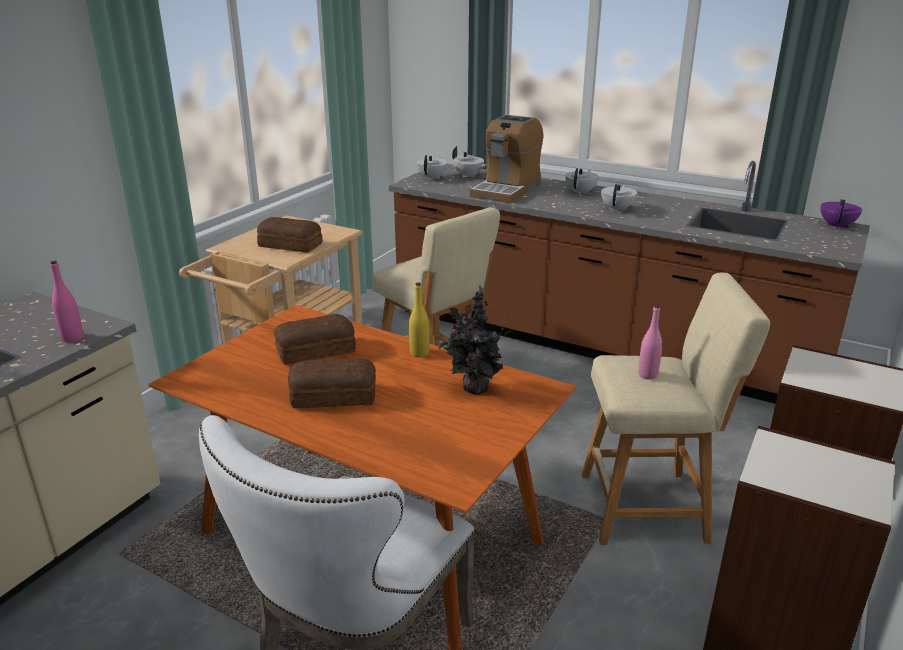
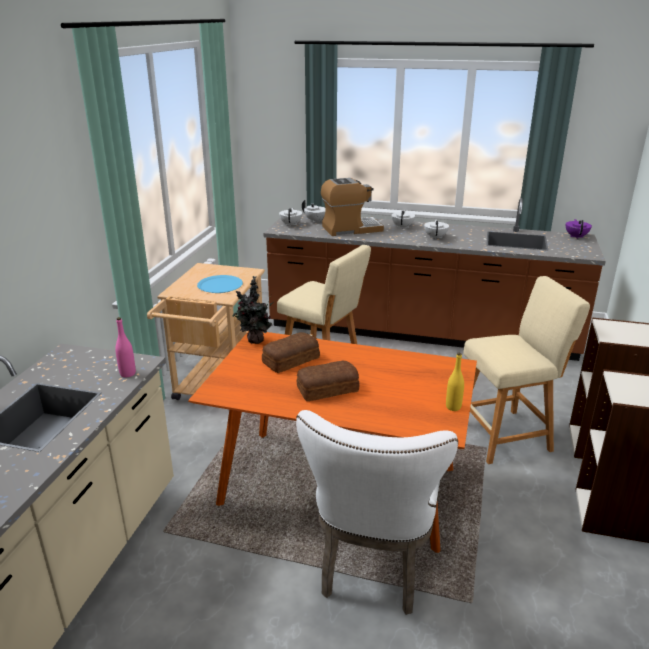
camera: 15 degrees left, 0 degrees up
bread [257,217,323,253] -> blue plate [197,275,243,293]
yellow bottle [409,282,429,357] -> yellow bottle moved to [446,353,464,411]
potted plant [438,285,511,395] -> potted plant moved to [232,276,274,344]
coffee machine [470,115,543,203] -> coffee machine turned 120 degrees counterclockwise [321,178,384,236]
pink bottle [638,305,662,380] -> none

